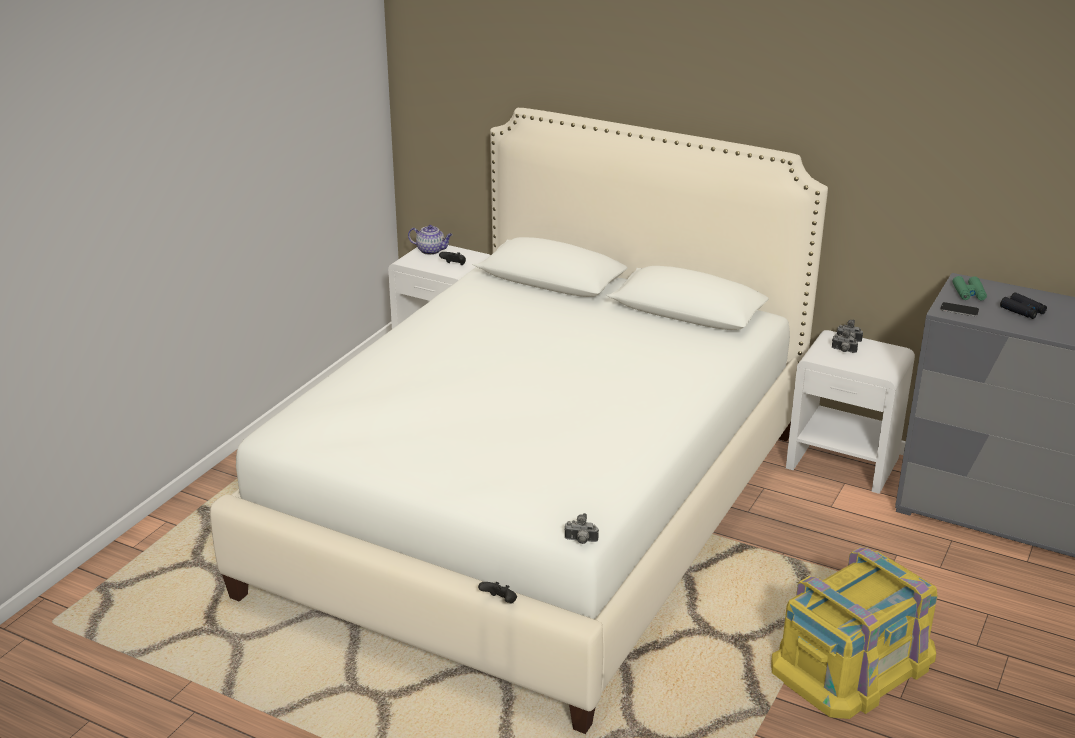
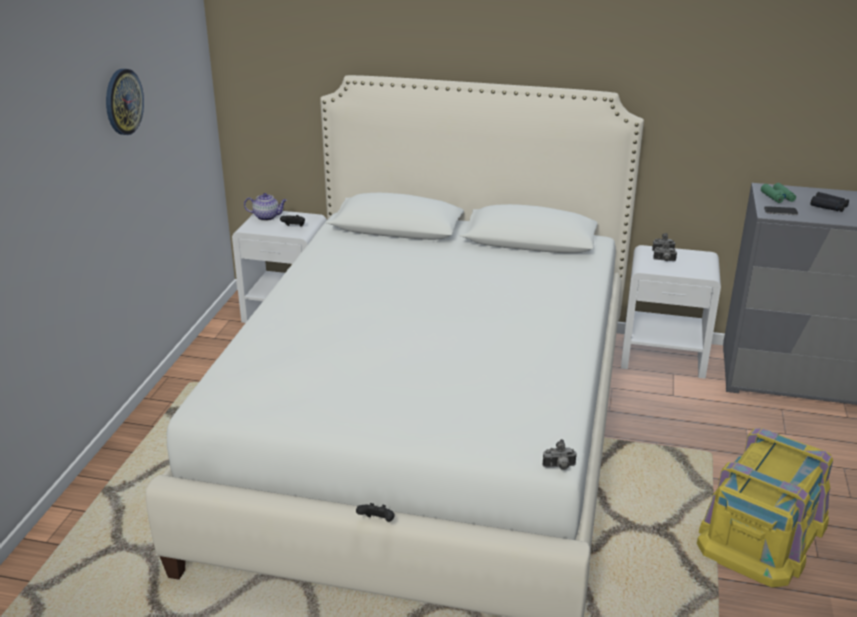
camera: 15 degrees left, 0 degrees up
black game controller [478,582,517,604] -> black game controller moved to [356,503,395,522]
none -> wall clock [106,69,144,135]

